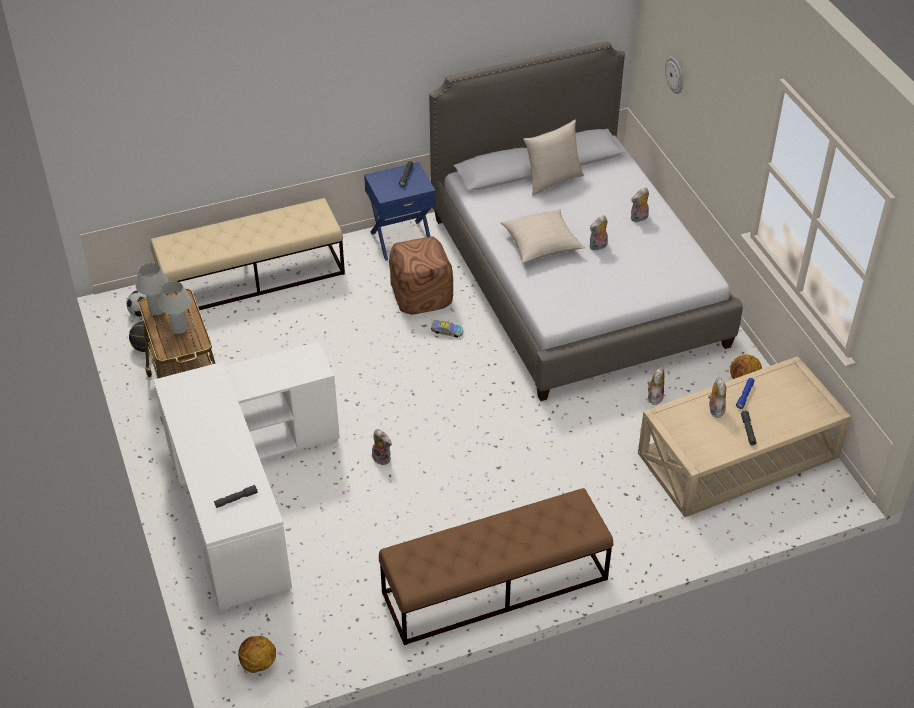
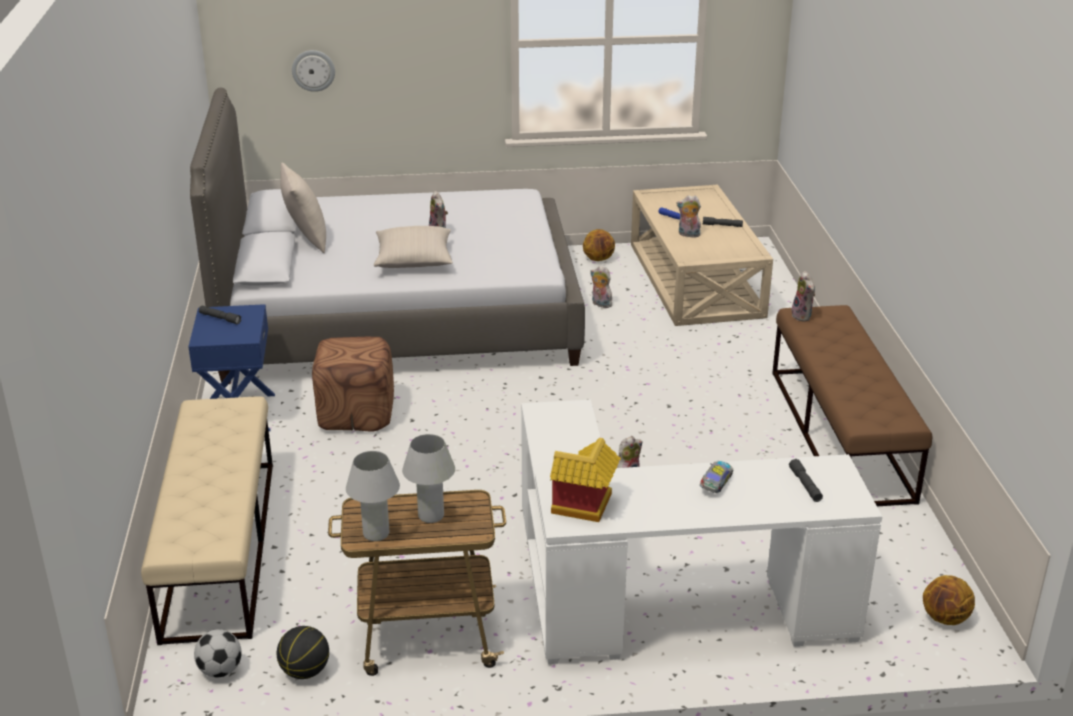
camera: 75 degrees left, 15 degrees down
toy car [431,320,463,338] -> toy car moved to [700,461,734,493]
plush toy [631,187,649,222] -> plush toy moved to [789,271,815,322]
none -> toy house [550,438,621,522]

